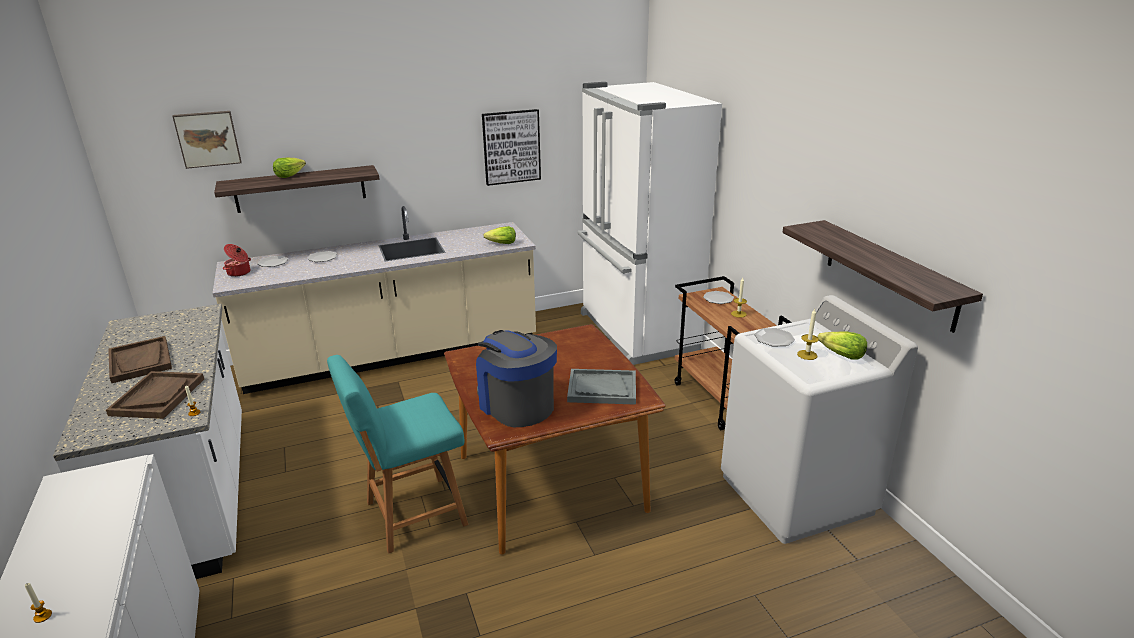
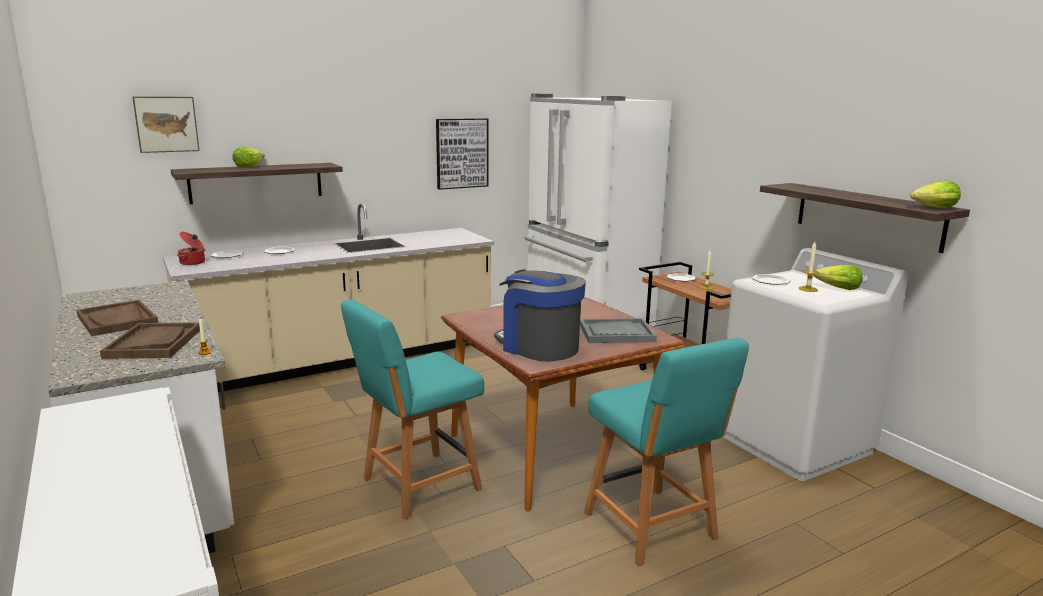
camera: 10 degrees left, 10 degrees down
candle [25,583,52,623] -> none
lettuce [483,226,516,244] -> lettuce moved to [910,180,961,208]
none -> turquoise chair [584,338,749,566]

